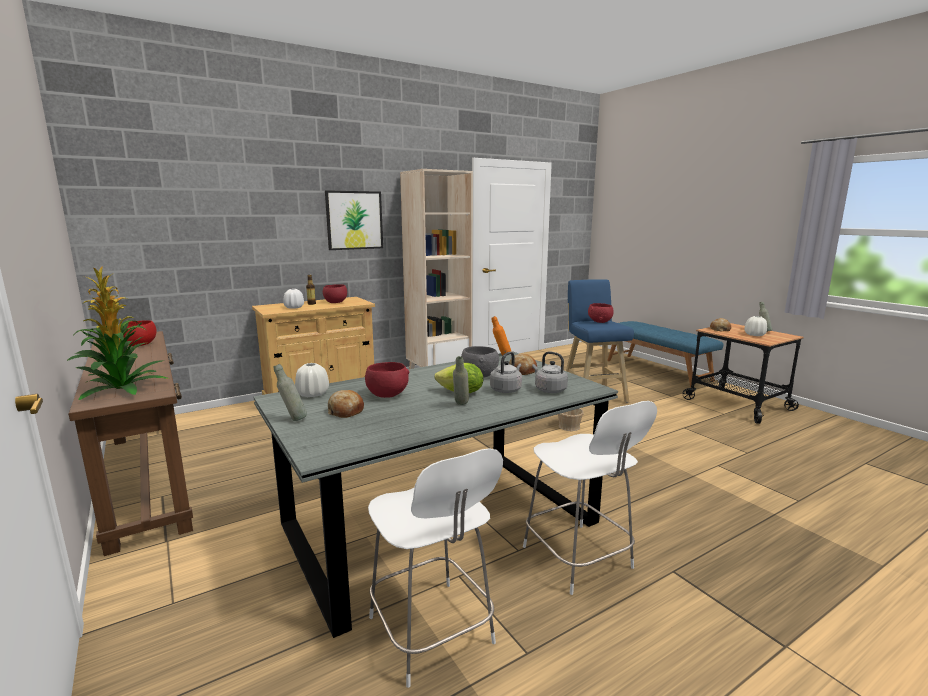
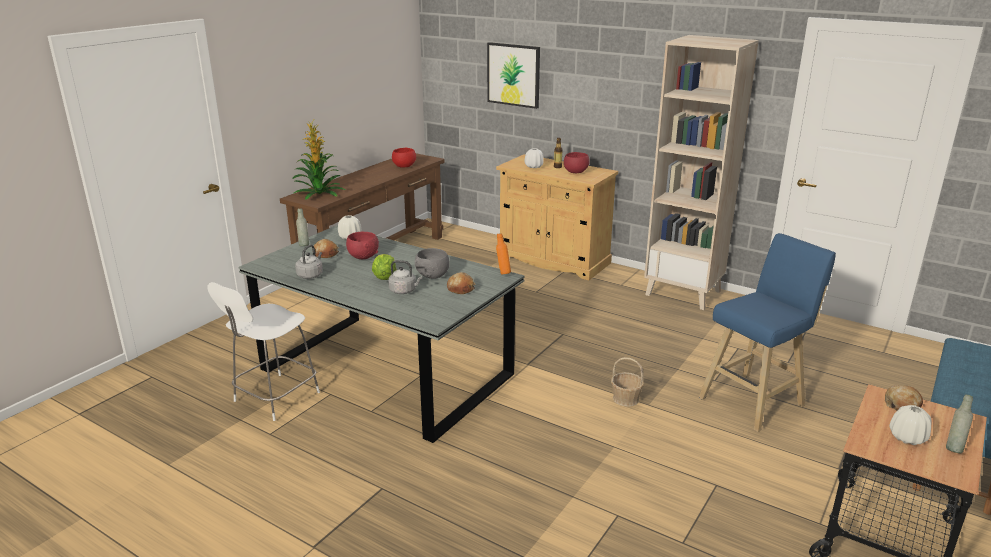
camera: 65 degrees right, 10 degrees up
picture [325,190,383,250] -> picture moved to [487,42,540,109]
grey bottle [453,356,469,405] -> none
white chair [523,401,657,595] -> none
grey kettle [532,351,568,393] -> grey kettle moved to [295,245,323,279]
red bowl [588,303,614,323] -> none

